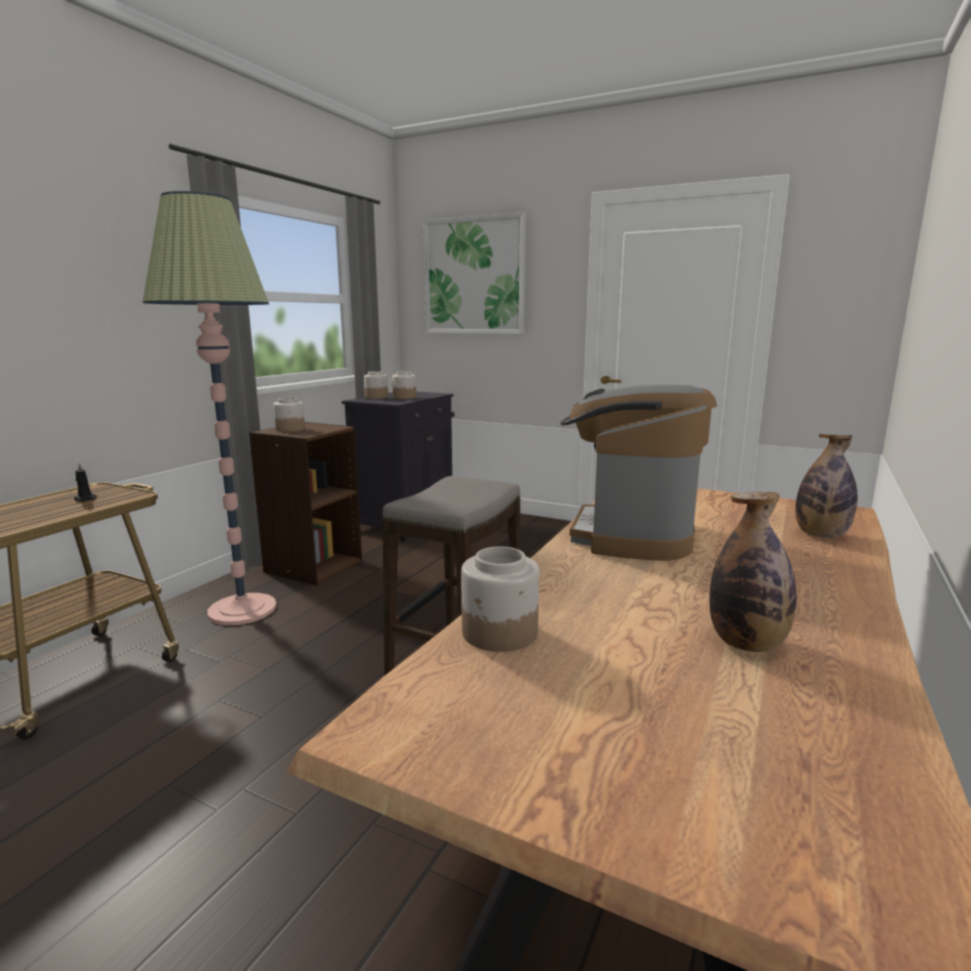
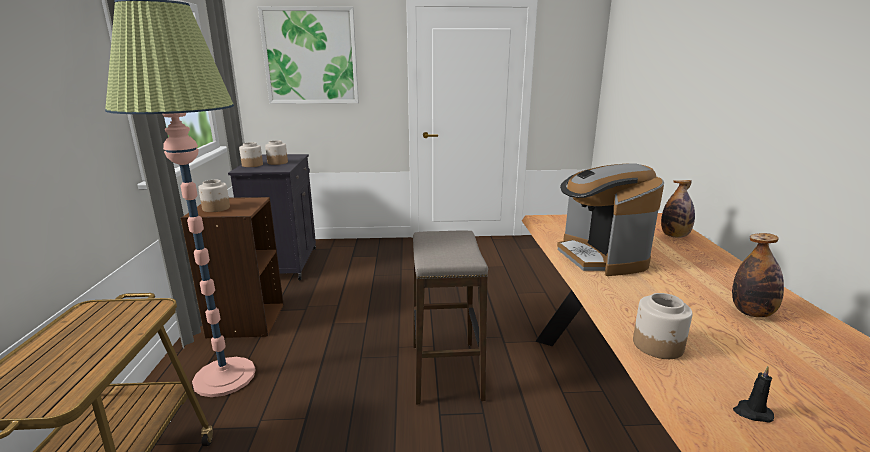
camera: 30 degrees left, 5 degrees up
black candle [74,463,98,502] -> black candle moved to [733,366,774,423]

